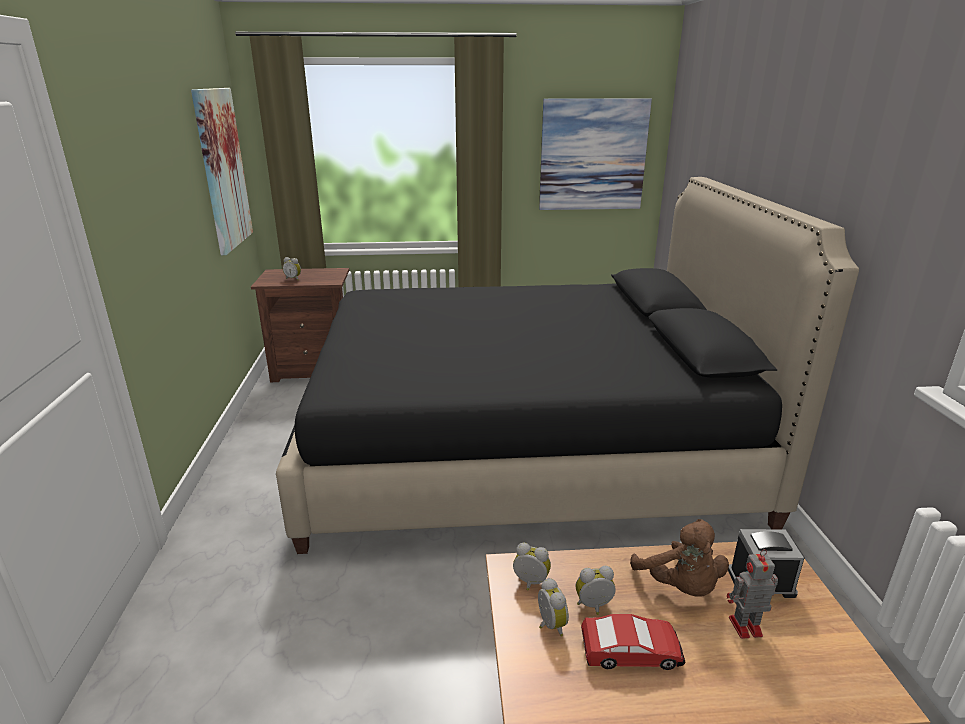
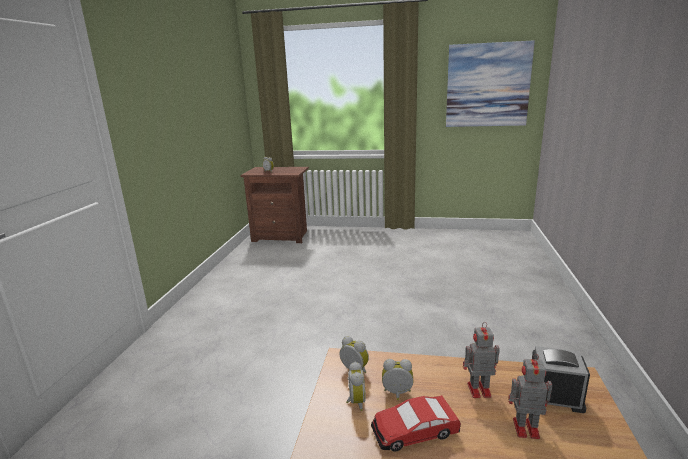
camera: 15 degrees right, 5 degrees down
picture [191,88,253,255] -> none
black bed [276,177,859,554] -> none
toy car [581,614,685,670] -> toy car turned 150 degrees clockwise [371,395,461,452]
brown plush toy [630,519,729,597] -> toy robot [463,322,500,398]

